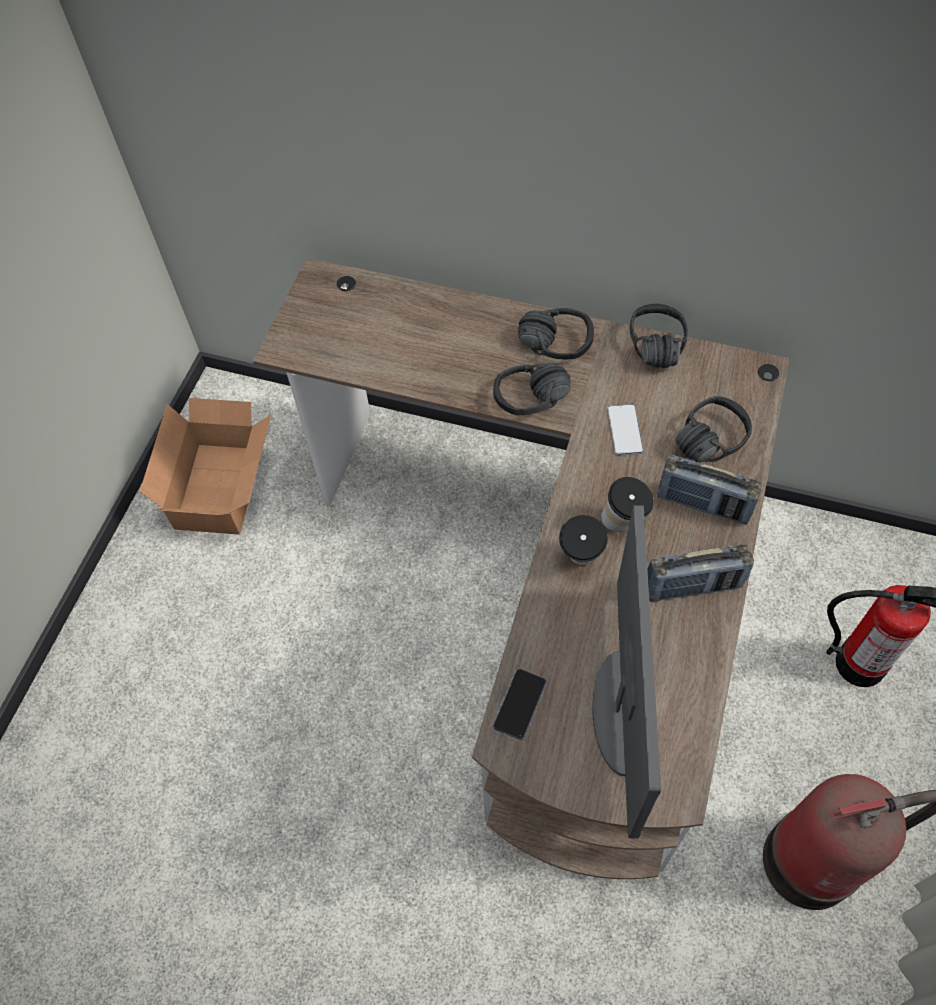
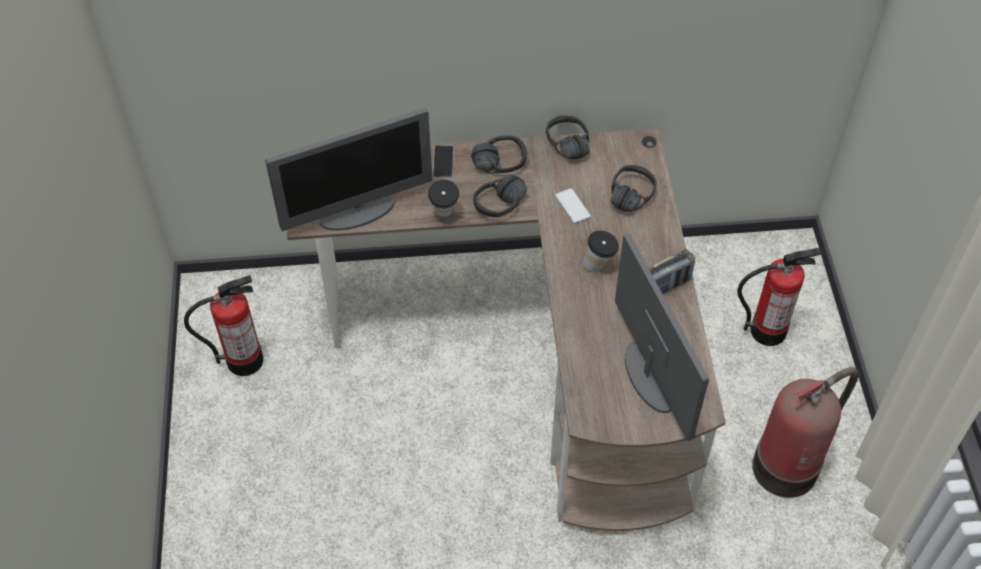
camera: 25 degrees left, 5 degrees down
cardboard box [140,398,271,535] -> fire extinguisher [184,275,263,376]
phone [492,669,547,741] -> phone moved to [433,146,454,178]
cup [559,515,608,565] -> cup moved to [428,180,459,217]
radio [657,455,762,525] -> none
none -> monitor [265,108,433,231]

